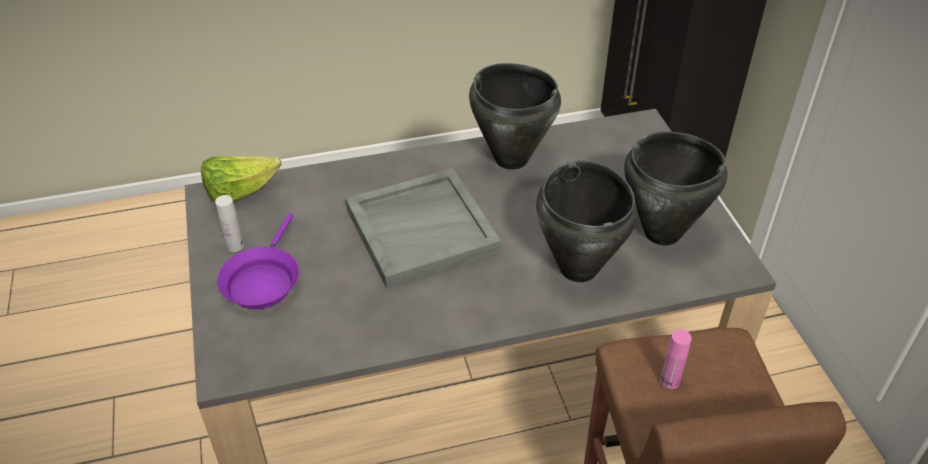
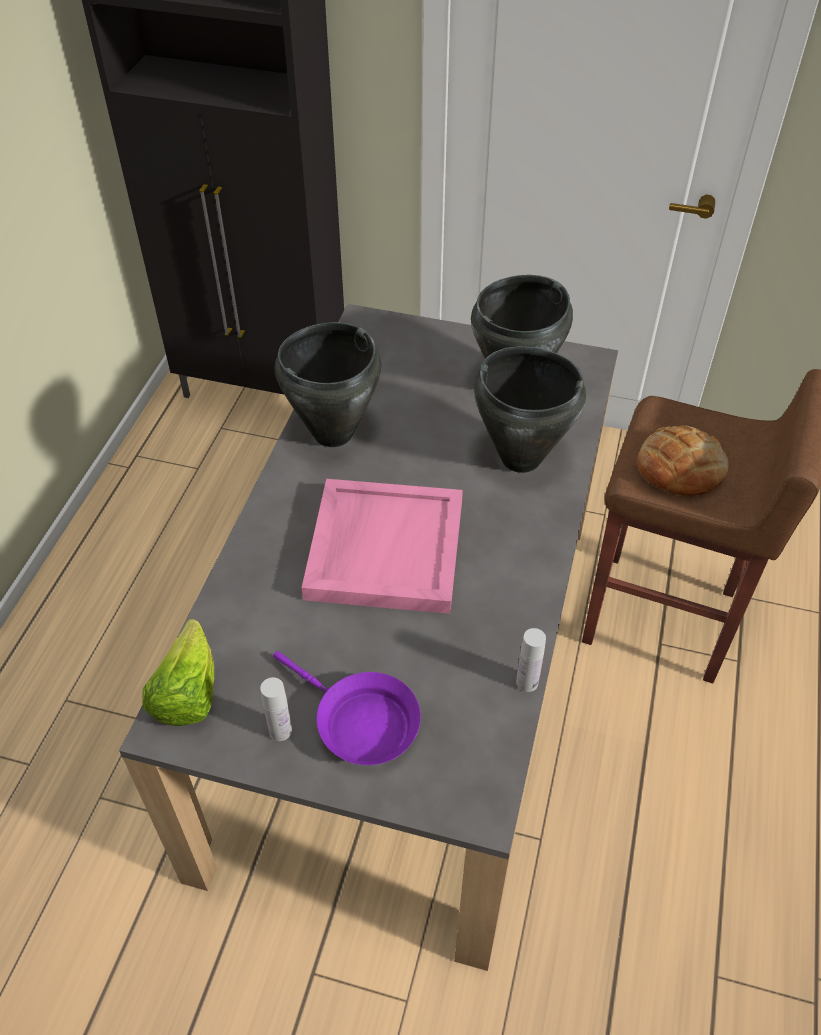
camera: 60 degrees left, 5 degrees up
grey tray [346,168,501,289] -> pink tray [302,479,463,614]
pink bottle [660,330,692,389] -> bread [637,425,729,496]
none -> white bottle [516,628,546,692]

